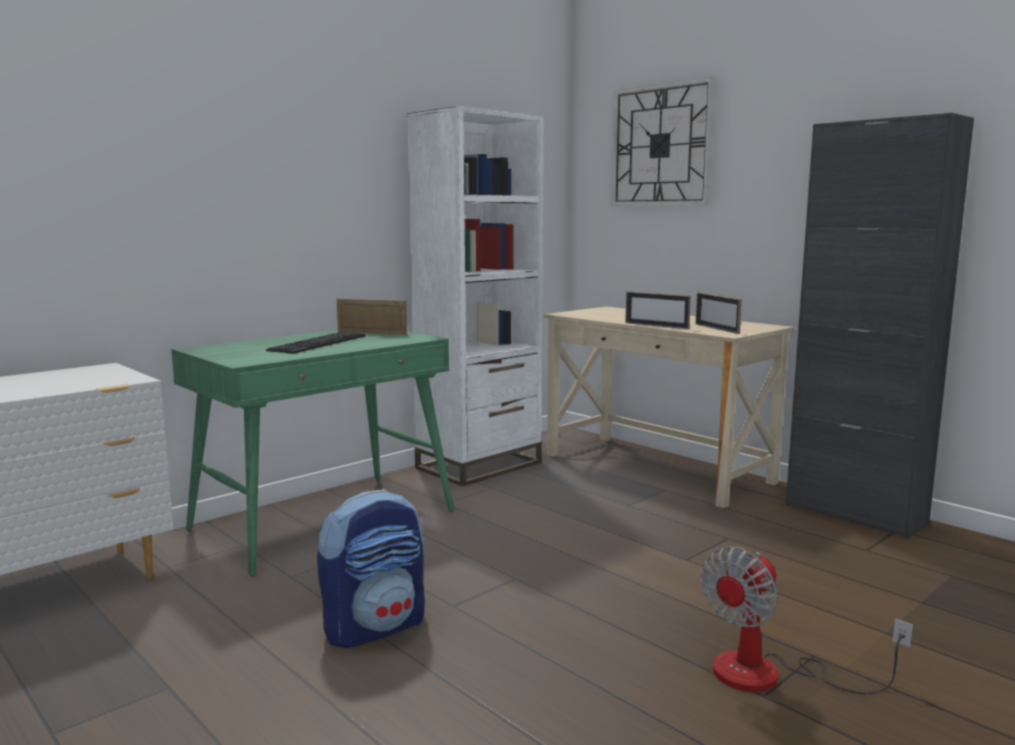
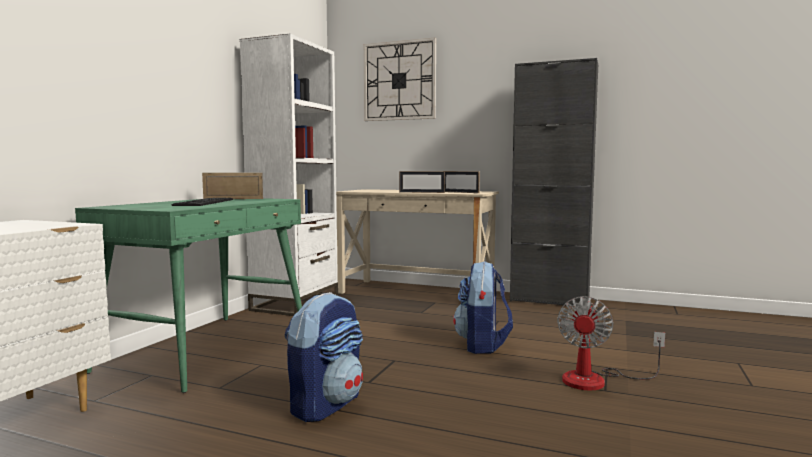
camera: 25 degrees left, 5 degrees down
none -> backpack [453,261,513,354]

